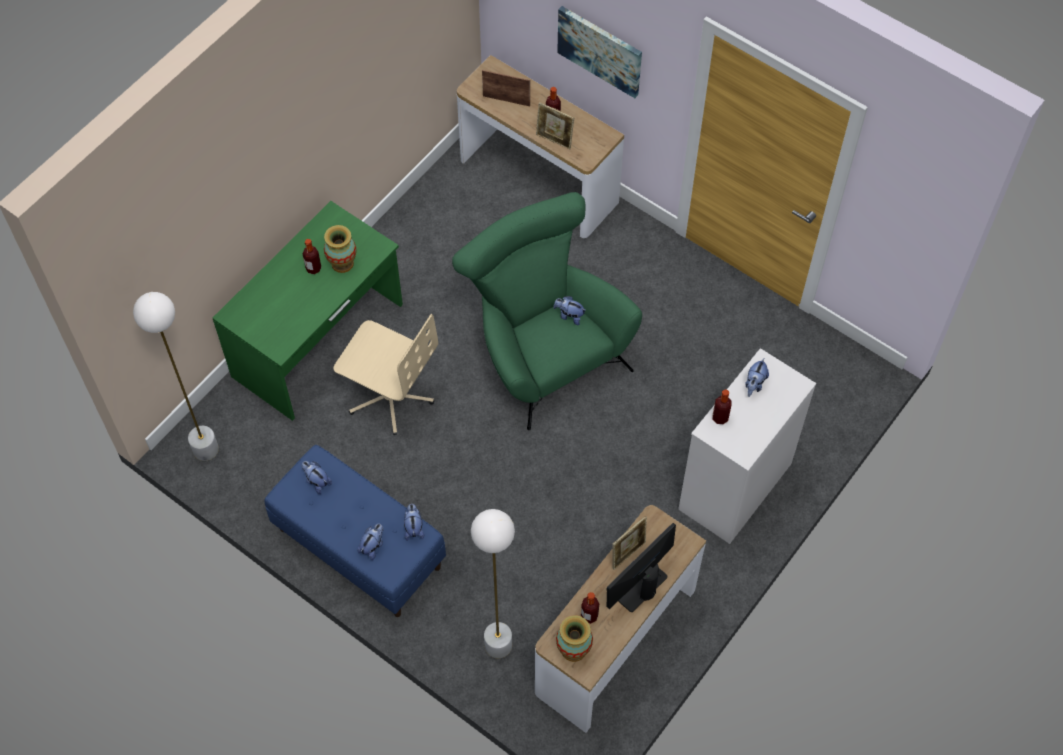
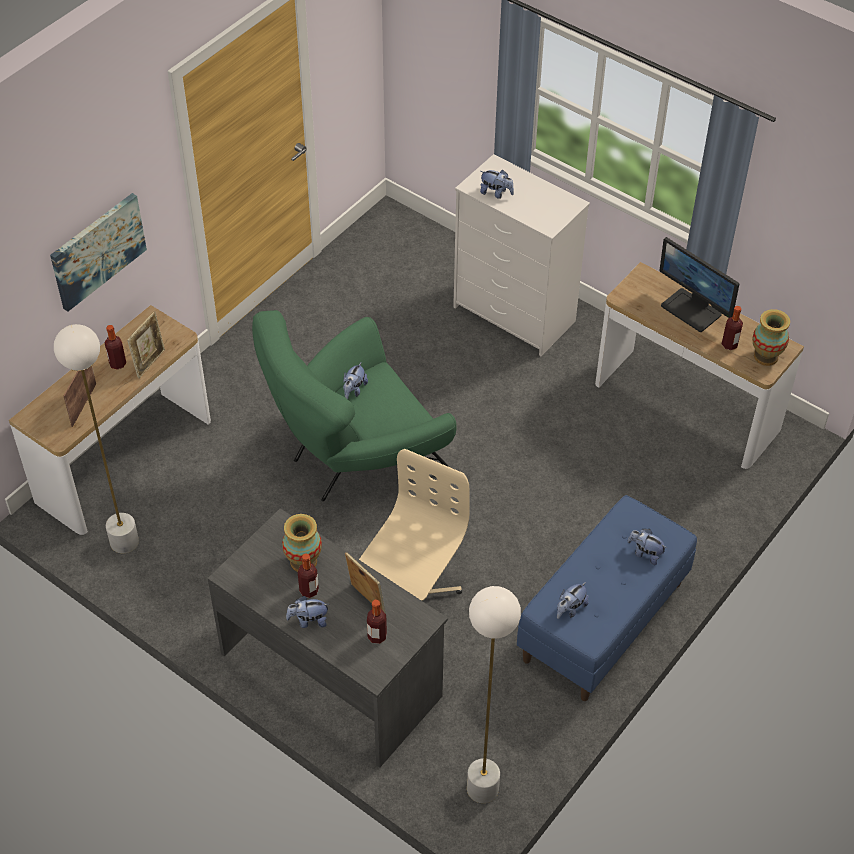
camera: 90 degrees left, 10 degrees down
green desk [213,201,403,421] -> grey desk [208,508,448,768]
plush toy [404,504,424,541] -> plush toy moved to [286,596,330,628]
white floor lamp [471,509,515,658] -> white floor lamp moved to [54,324,139,553]
picture frame [612,516,647,570] -> picture frame moved to [345,552,386,614]
bottle [712,389,732,424] -> bottle moved to [367,600,387,644]

